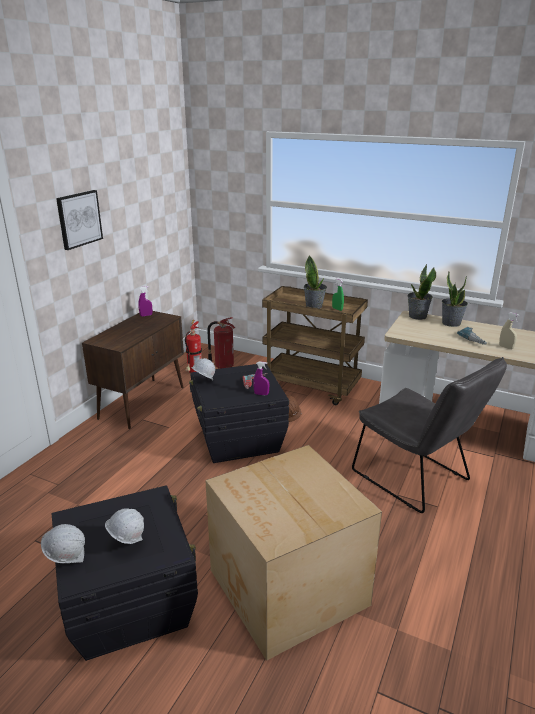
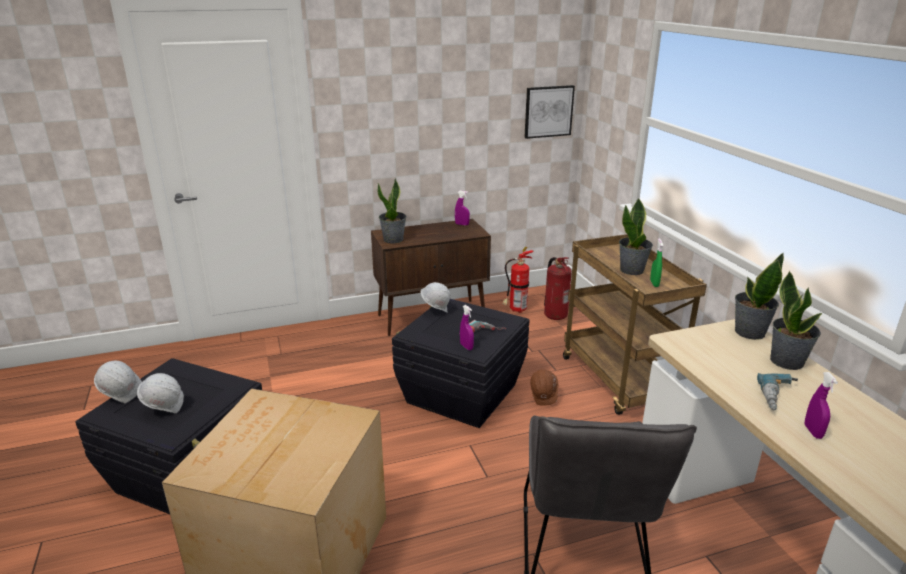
camera: 45 degrees right, 0 degrees up
picture [56,190,103,250] -> picture moved to [524,85,575,139]
beige spray bottle [499,312,520,349] -> purple spray bottle [804,372,838,439]
none -> potted plant [378,178,407,244]

